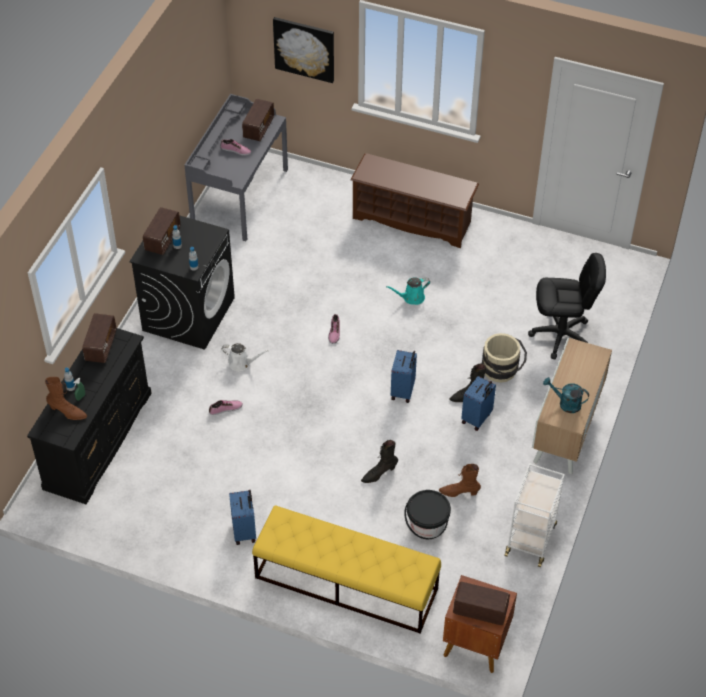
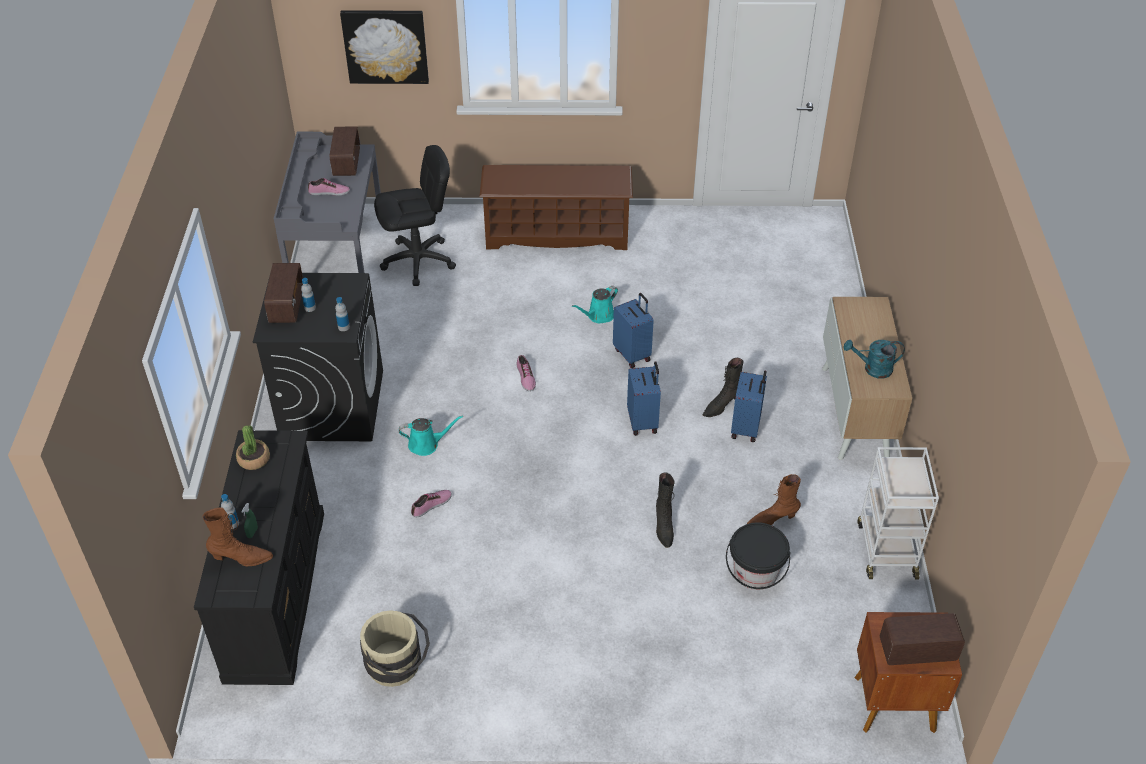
camera: 20 degrees left, 5 degrees down
radio [82,313,116,363] -> potted plant [236,425,270,470]
white watering can [221,343,268,371] -> turquoise watering can [399,415,463,456]
blue suitcase [229,489,256,545] -> blue suitcase moved to [613,293,654,368]
yellow bench [252,506,441,634] -> none
black boot [361,440,398,483] -> black boot turned 45 degrees counterclockwise [656,472,675,548]
beige bucket [482,333,527,383] -> beige bucket moved to [360,610,430,687]
black office chair [528,253,606,359] -> black office chair moved to [374,145,456,286]

